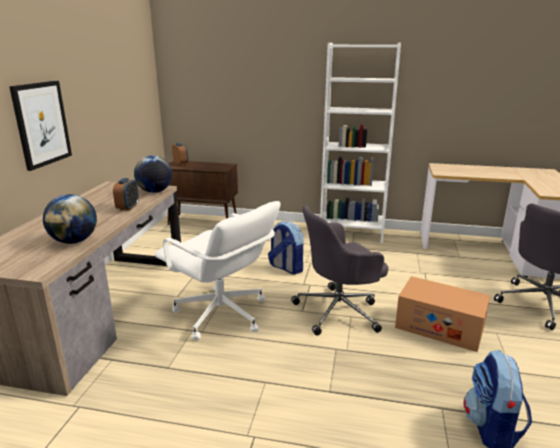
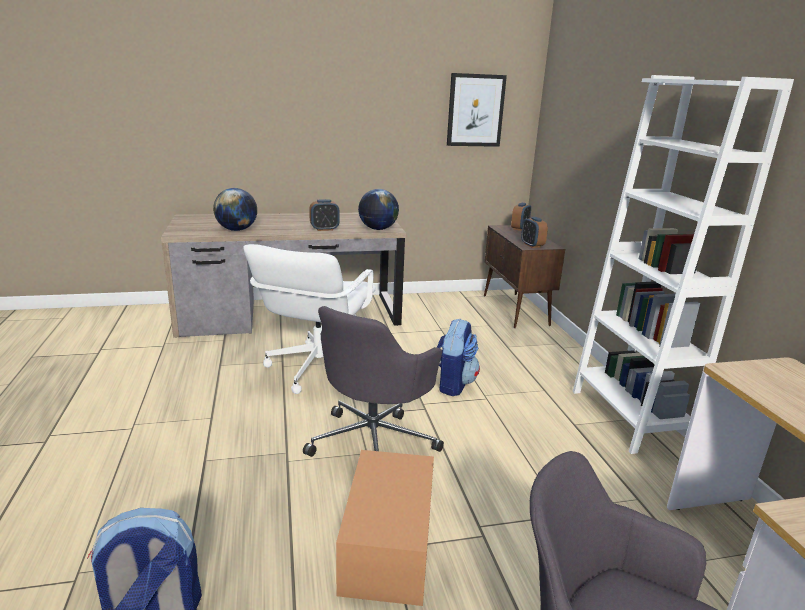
camera: 65 degrees right, 0 degrees up
picture [9,81,72,171] -> picture moved to [447,73,507,147]
grey office chair [291,205,388,336] -> grey office chair turned 105 degrees counterclockwise [303,306,444,457]
none -> alarm clock [521,217,548,248]

